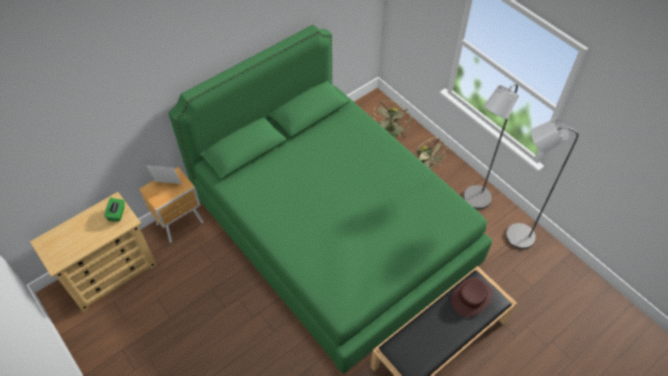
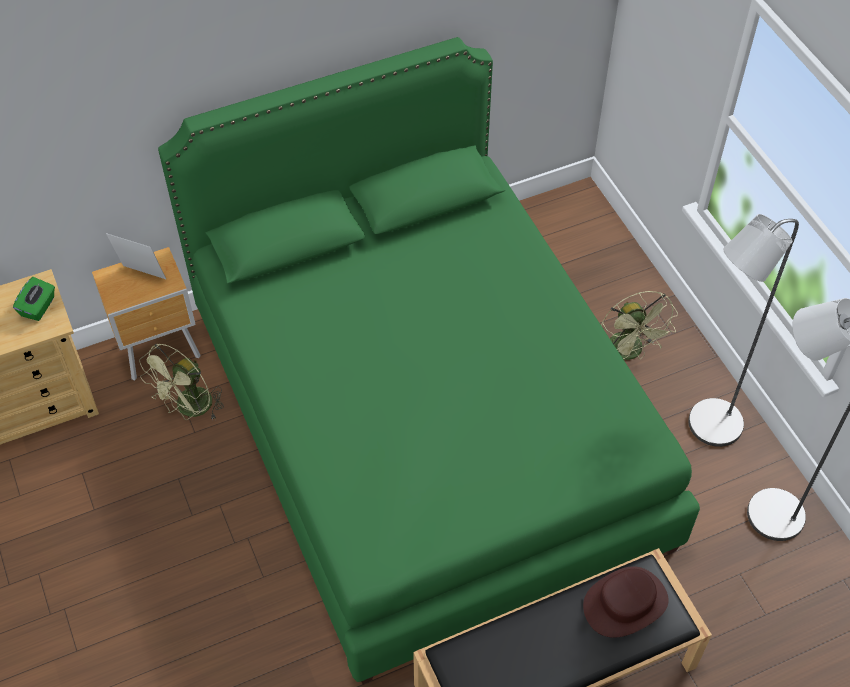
camera: 15 degrees right, 0 degrees up
green fan [373,100,411,137] -> green fan moved to [139,343,224,420]

